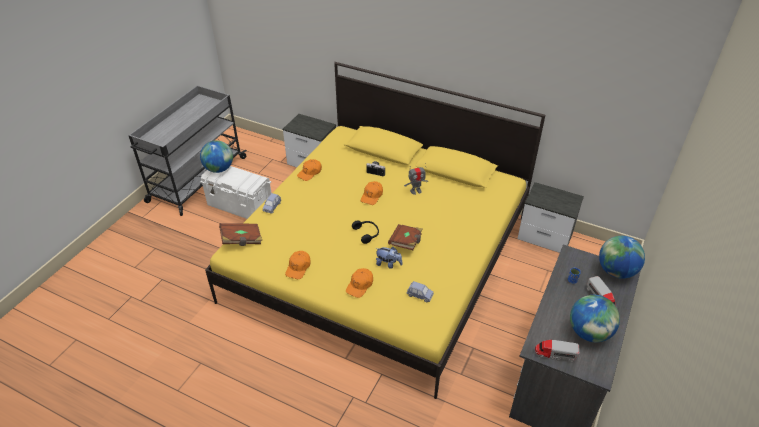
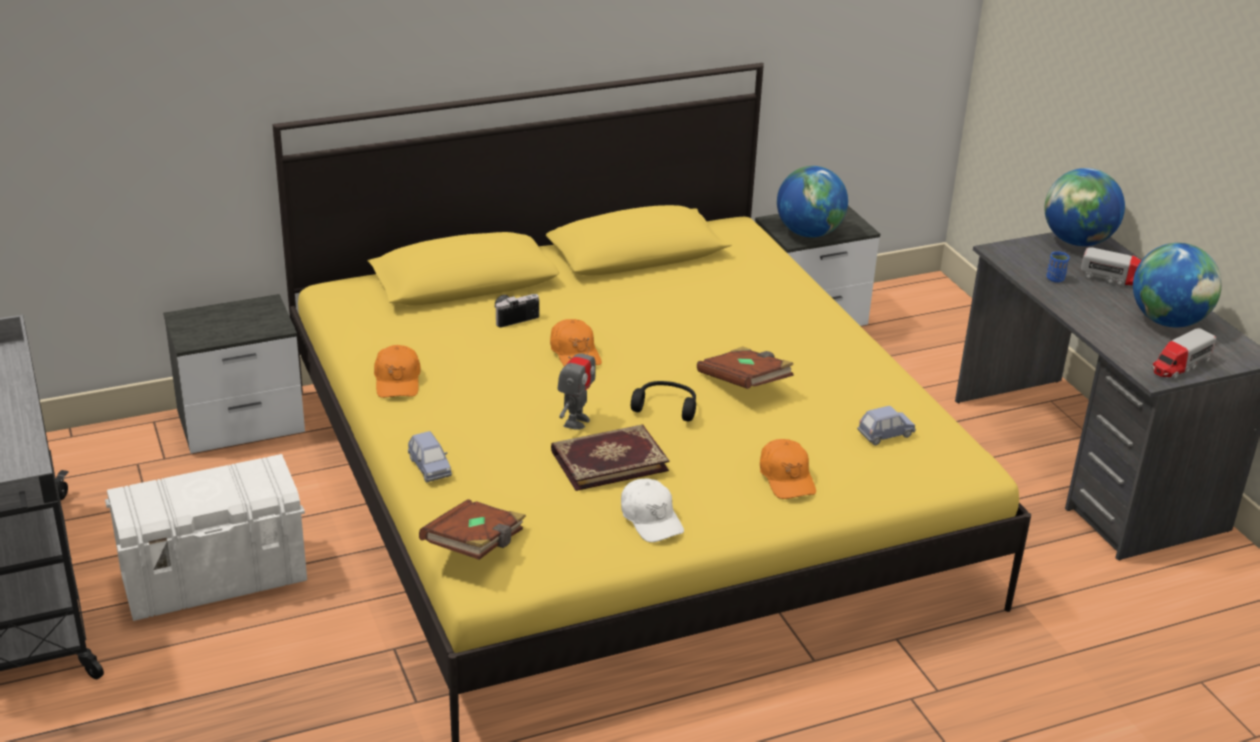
camera: 50 degrees left, 10 degrees down
globe [200,140,233,173] -> globe moved to [777,166,848,238]
orange cap [285,251,311,279] -> white cap [621,479,684,542]
plush toy [375,247,402,269] -> none
toy robot [404,163,428,195] -> toy robot moved to [557,338,596,430]
none -> book [551,424,669,491]

